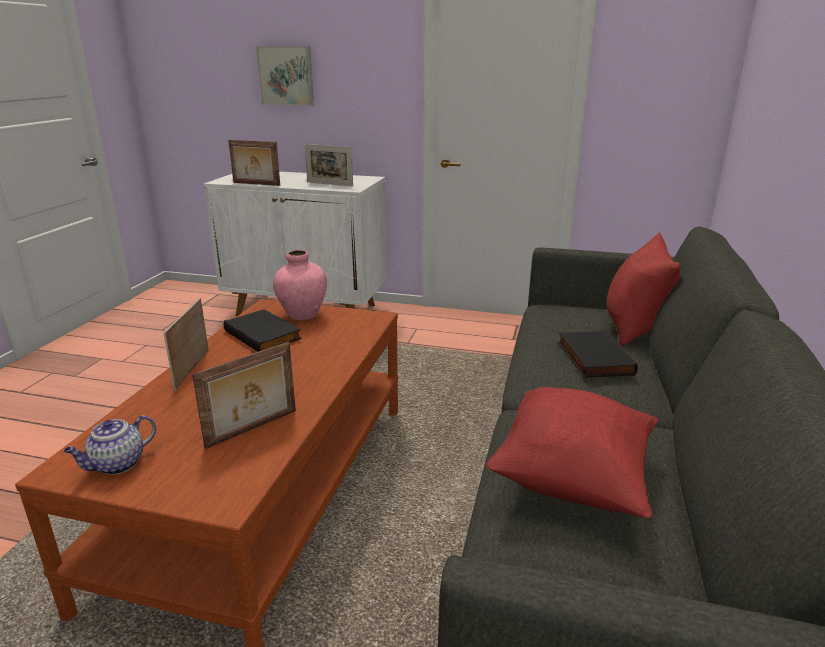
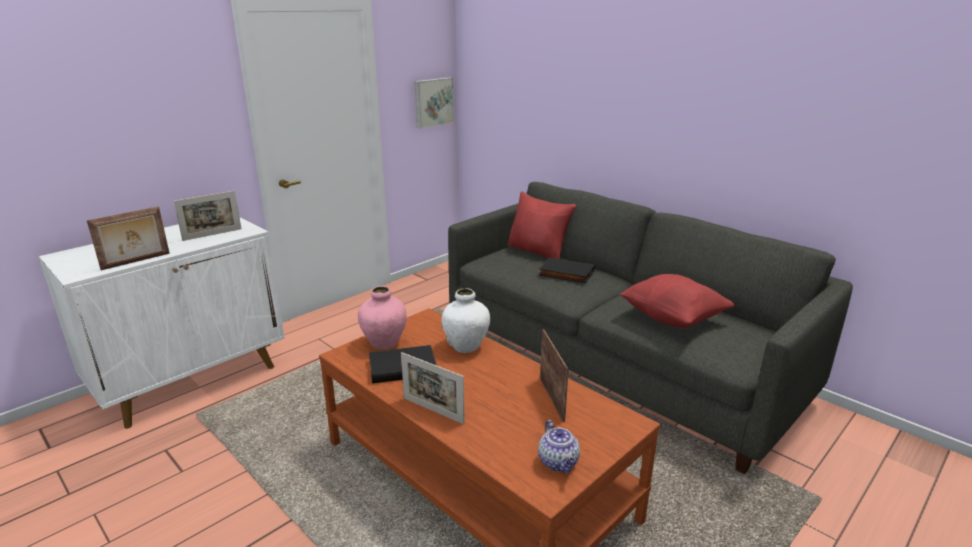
camera: 60 degrees left, 0 degrees up
picture [256,46,314,106] -> picture moved to [415,78,454,129]
none -> white vase [442,288,490,353]

